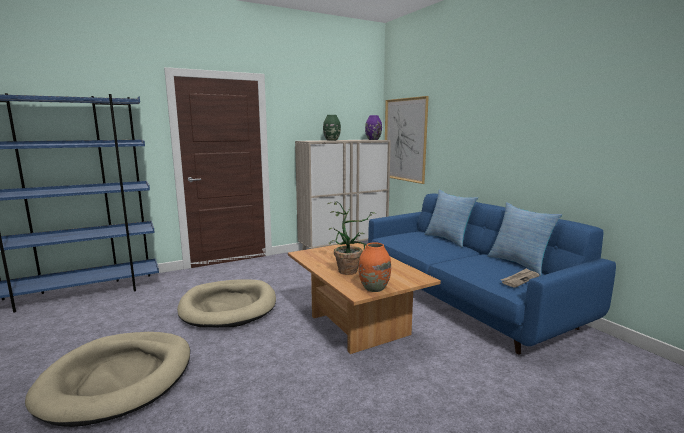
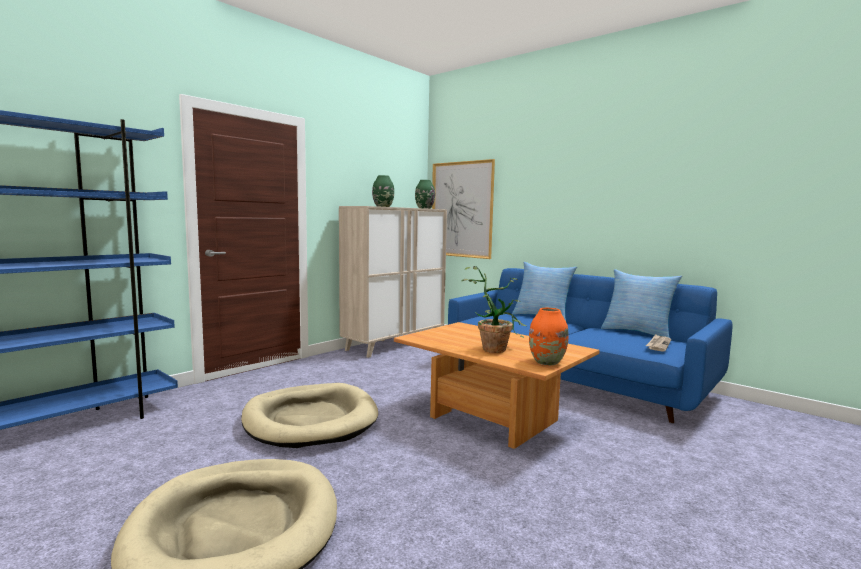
camera: 20 degrees left, 5 degrees down
purple vase [365,115,382,140] -> green vase [415,180,435,209]

